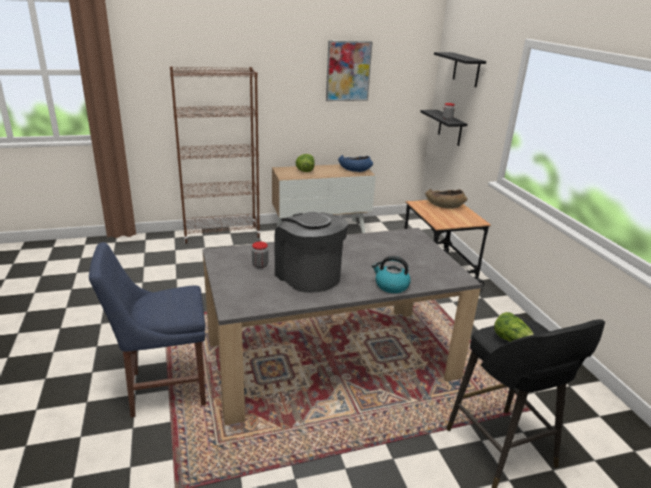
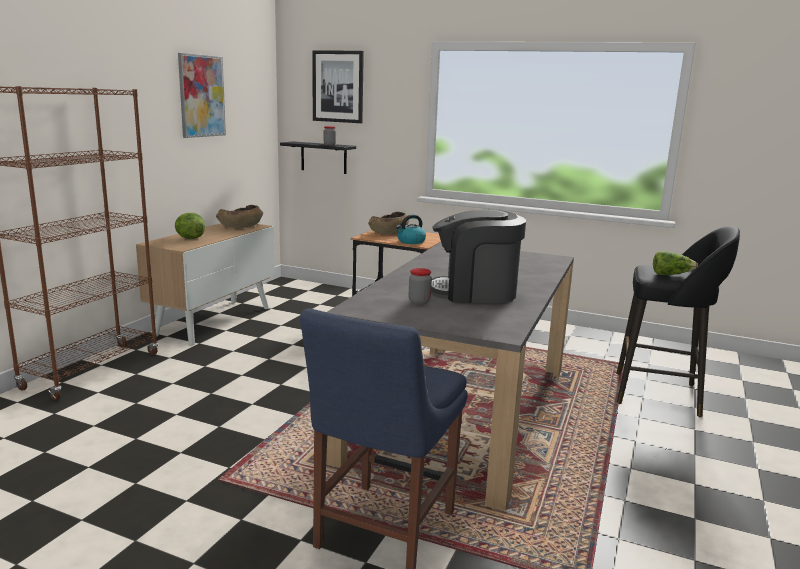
camera: 50 degrees left, 10 degrees down
blue bowl [338,155,373,172] -> brown bowl [216,205,263,228]
kettle [372,256,411,293] -> kettle moved to [396,215,426,244]
black shelf [434,52,486,87] -> picture [312,50,364,123]

